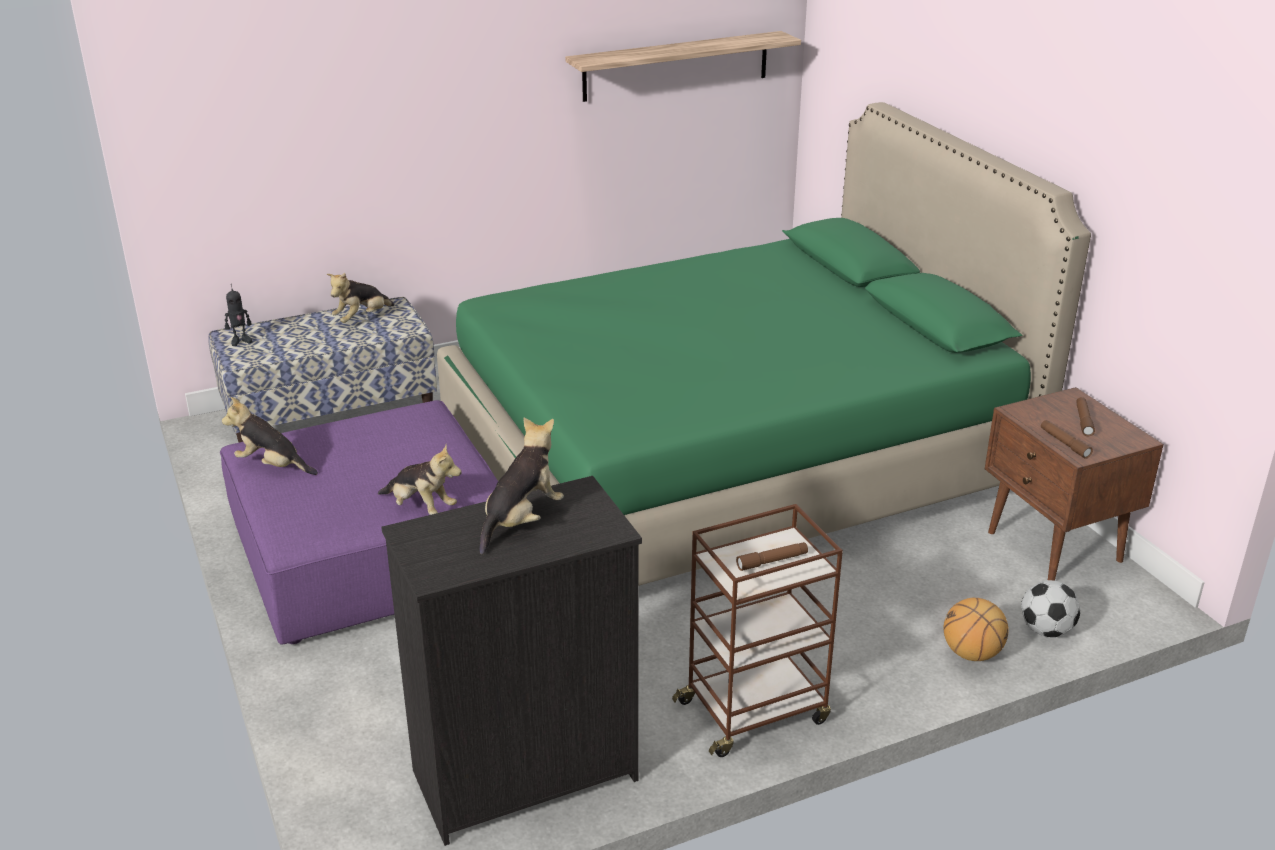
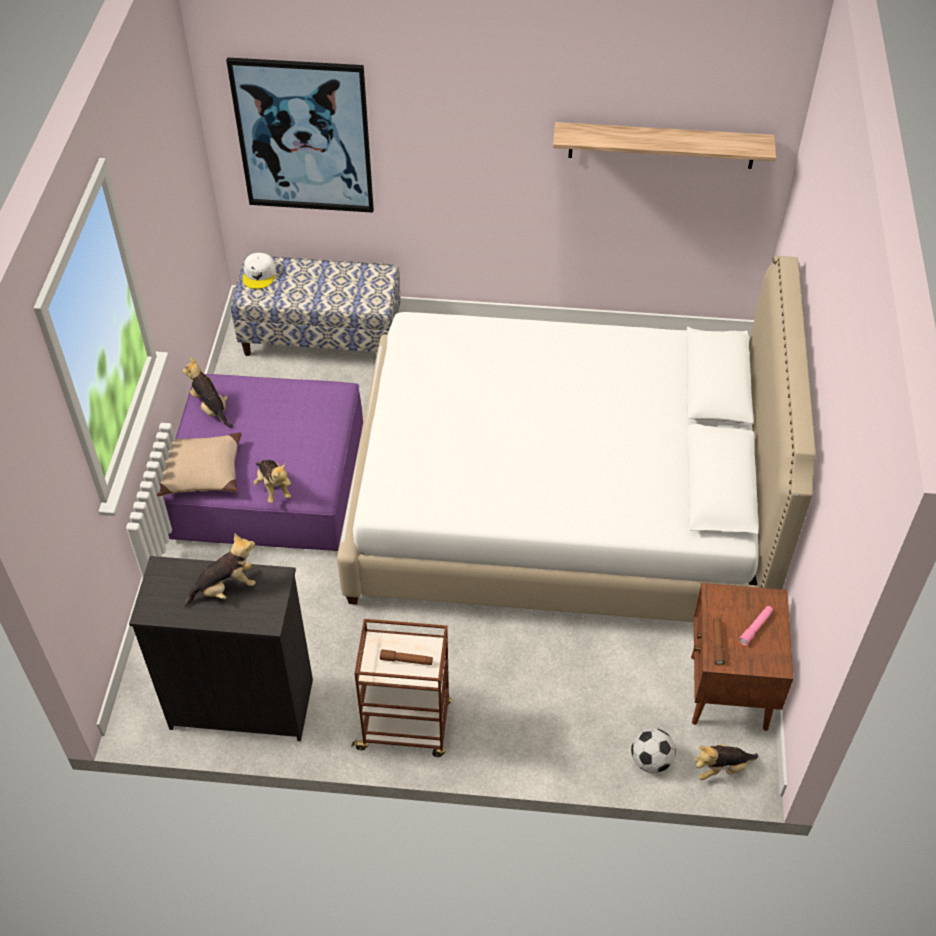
camera: 30 degrees right, 20 degrees up
toy robot [225,284,253,346] -> white cap [243,253,276,289]
plush toy [327,273,395,323] -> plush toy moved to [694,744,758,780]
green bed [437,102,1091,586] -> white bed [337,256,816,622]
basketball [943,598,1009,661] -> none
brown flashlight [1076,397,1095,436] -> pink flashlight [739,606,773,645]
none -> beige pillow [156,433,242,496]
none -> picture [226,57,374,213]

